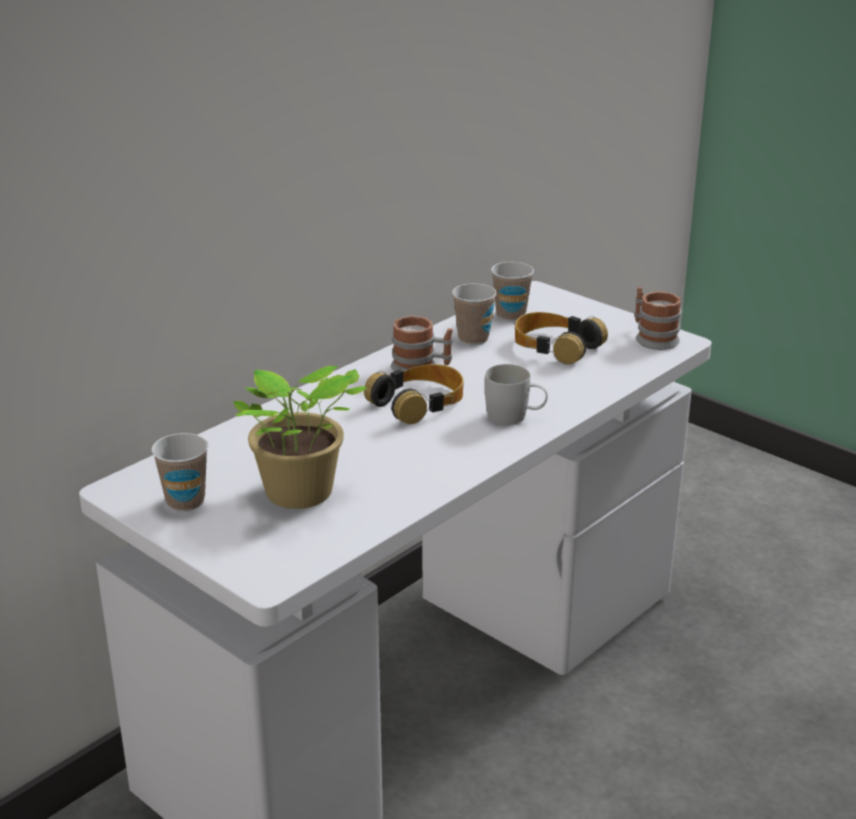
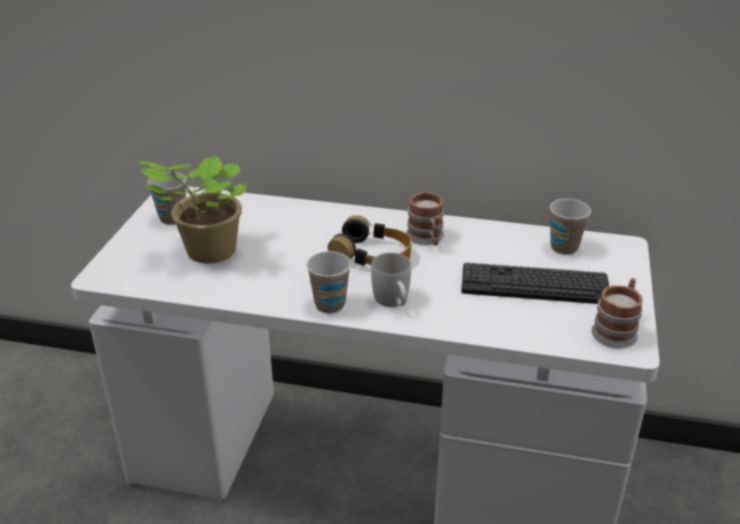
camera: 60 degrees right, 5 degrees up
cup [452,283,497,345] -> cup moved to [306,251,351,314]
headphones [515,312,608,364] -> keyboard [461,263,609,304]

